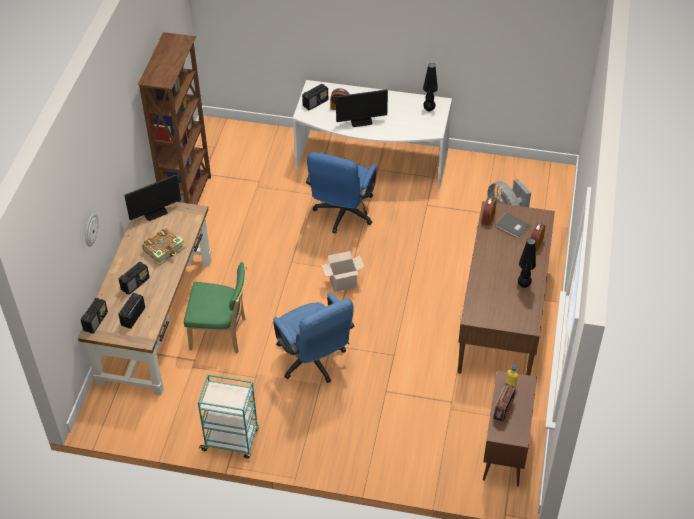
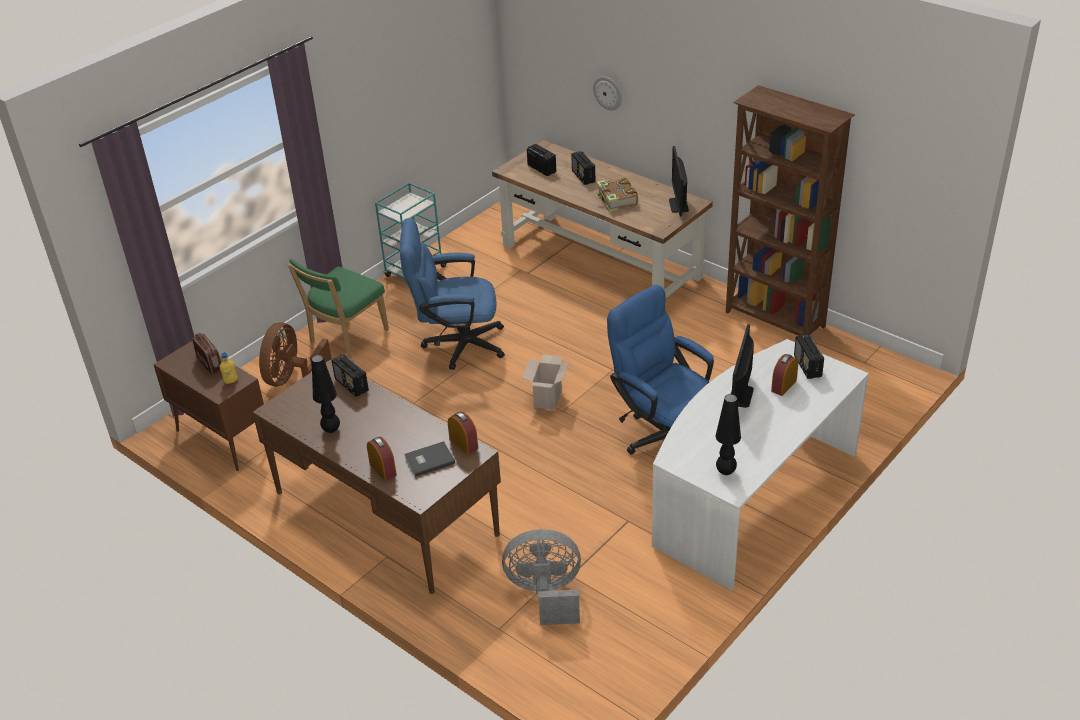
camera: 120 degrees right, 10 degrees down
radio [81,298,108,334] -> radio moved to [332,355,369,397]
green chair [184,262,247,353] -> green chair moved to [287,259,389,359]
none -> brown fan [259,323,332,386]

